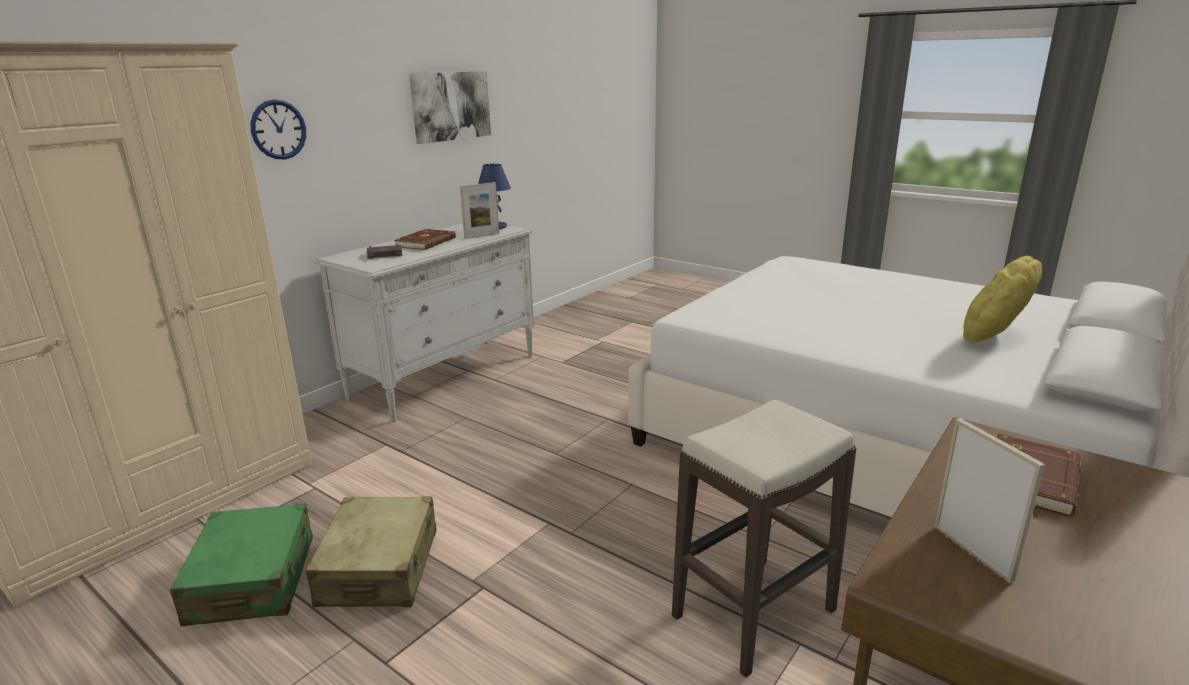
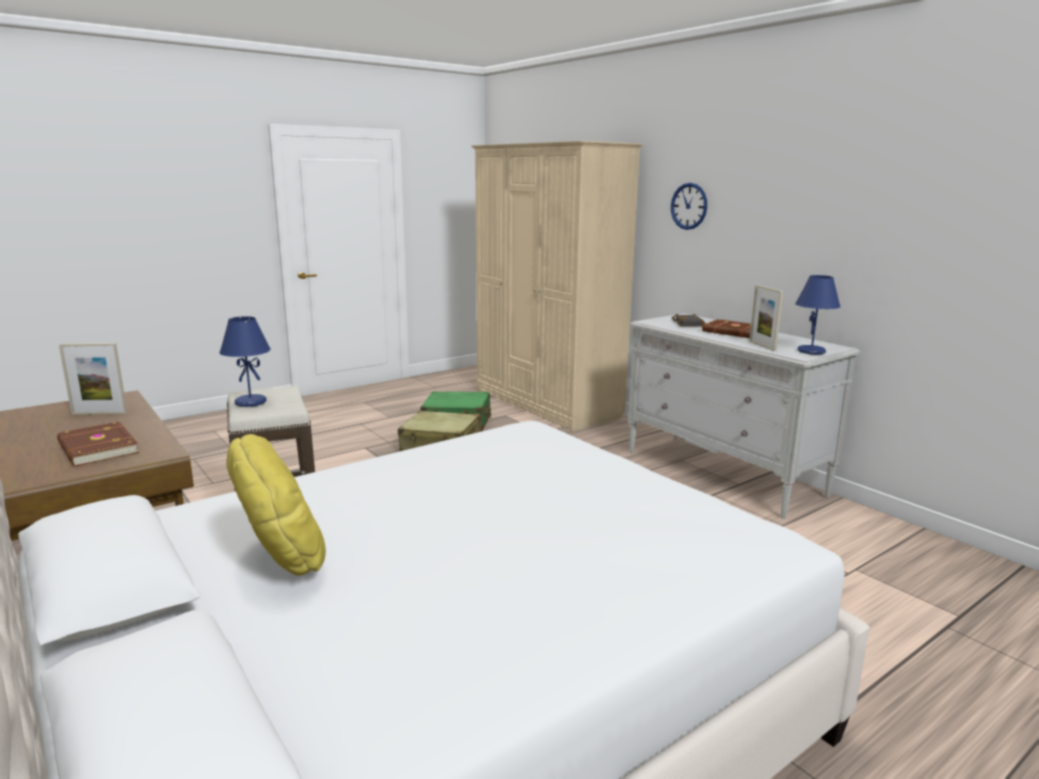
camera: 105 degrees right, 5 degrees down
picture [409,71,491,144] -> none
none -> blue table lamp [219,316,271,407]

